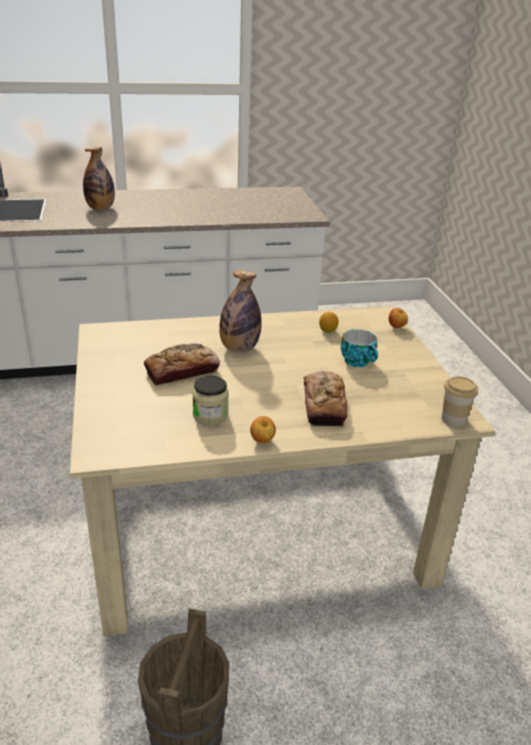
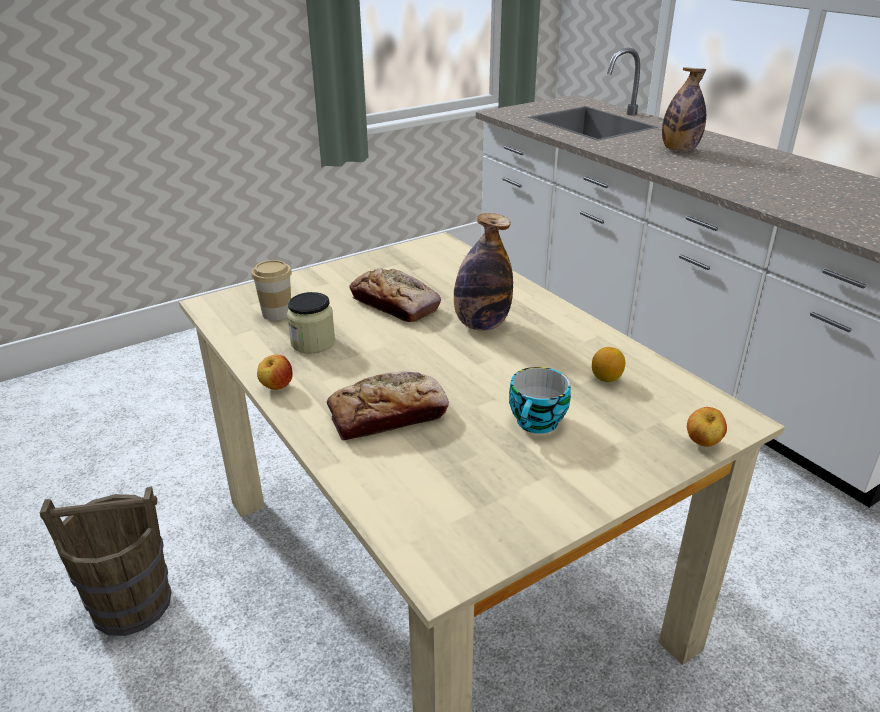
camera: 70 degrees right, 0 degrees up
cup [441,376,478,427] -> cup moved to [251,260,292,321]

